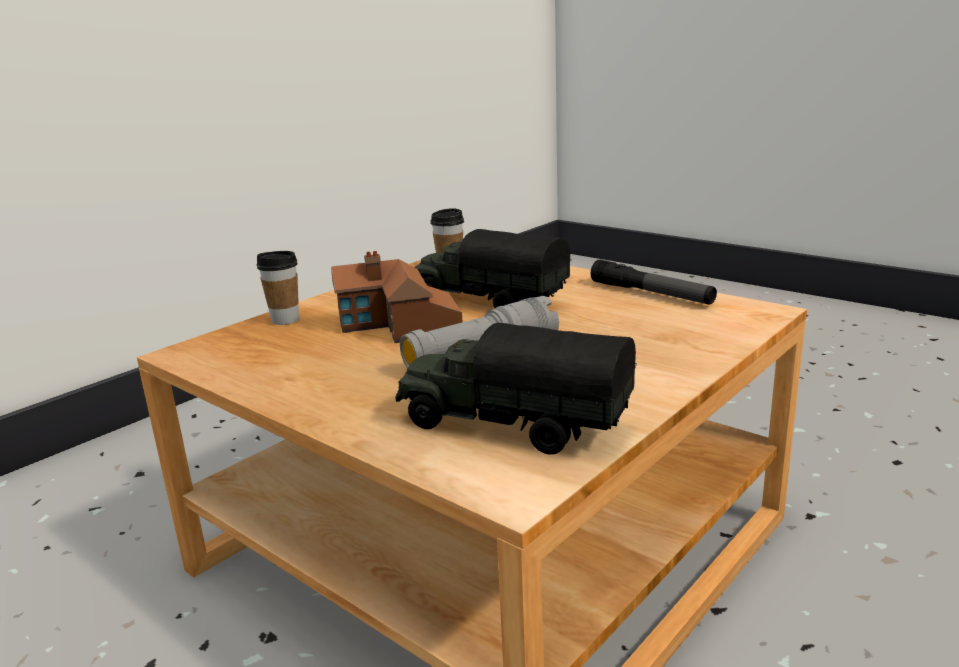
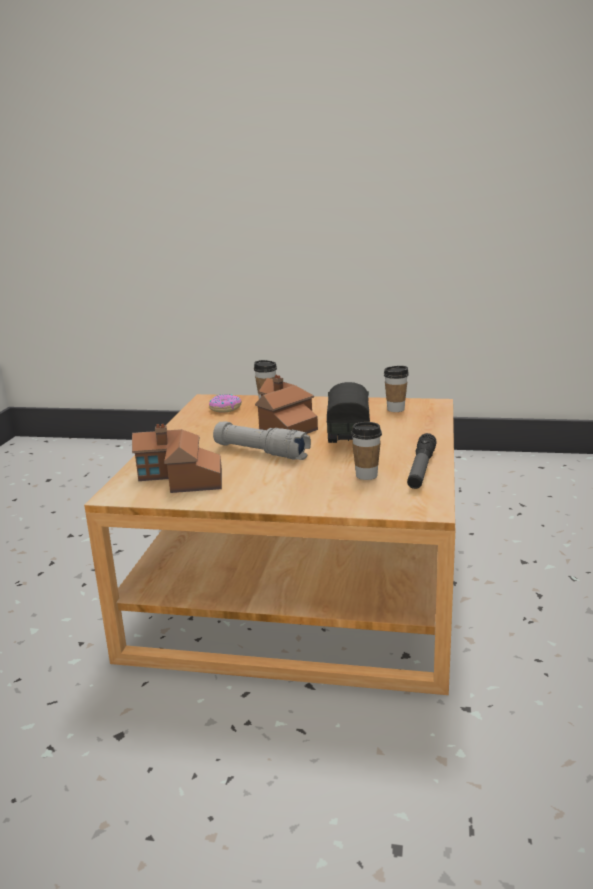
camera: 60 degrees right, 0 degrees up
toy truck [395,323,637,455] -> toy house [132,424,222,493]
none -> donut [209,394,242,412]
none -> cup [351,422,382,480]

